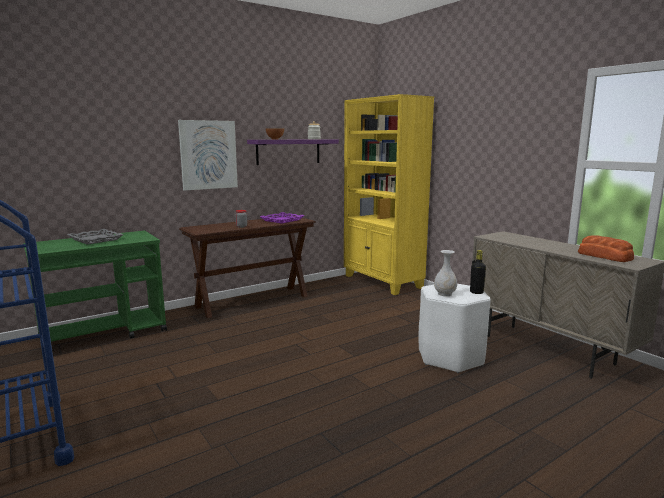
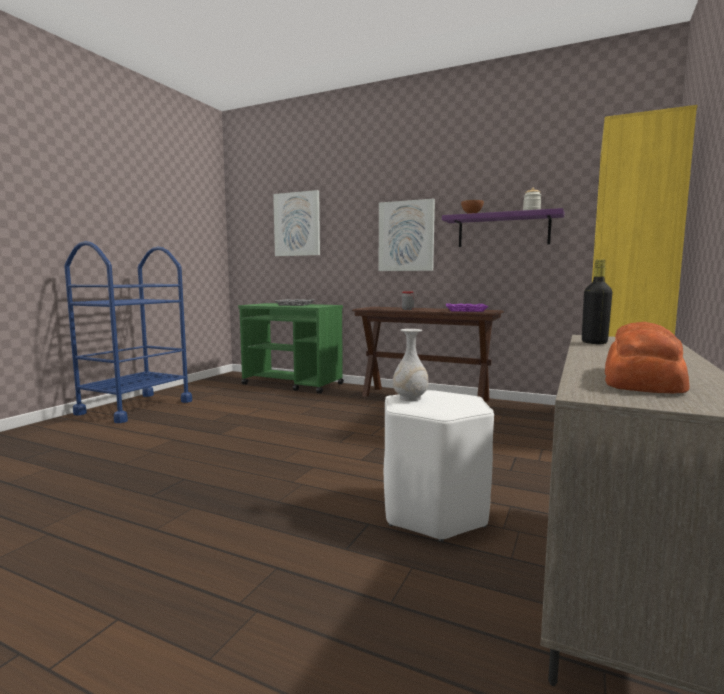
camera: 60 degrees right, 5 degrees down
black bottle [470,250,486,294] -> black bottle moved to [582,259,612,344]
none -> picture [273,190,320,256]

